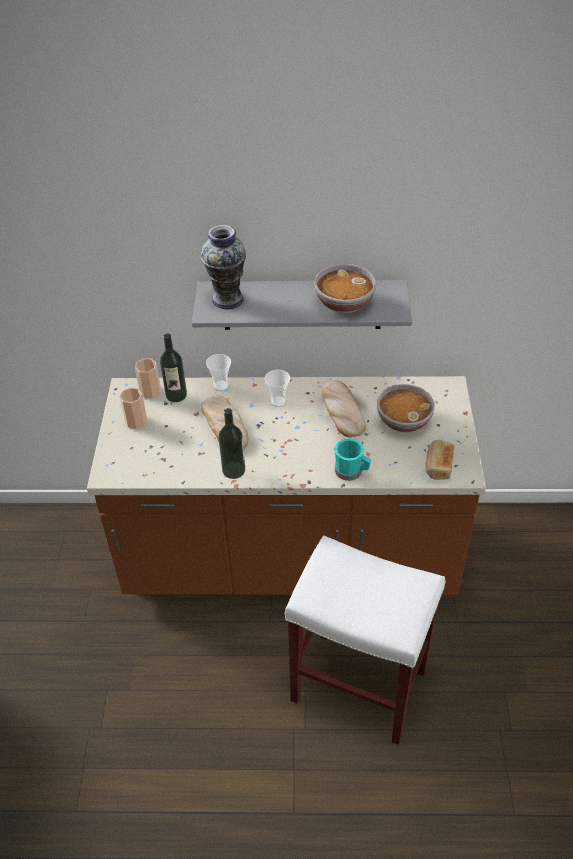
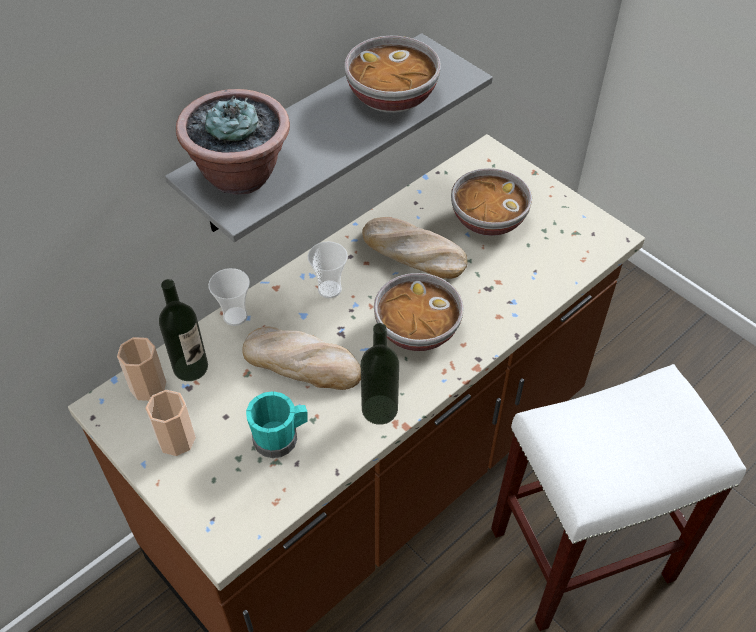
camera: 45 degrees left, 5 degrees up
vase [201,225,246,309] -> potted plant [176,89,290,194]
turquoise mug [335,438,371,481] -> turquoise mug moved to [246,391,308,458]
bread [425,440,454,480] -> none
none -> bowl [374,273,464,351]

